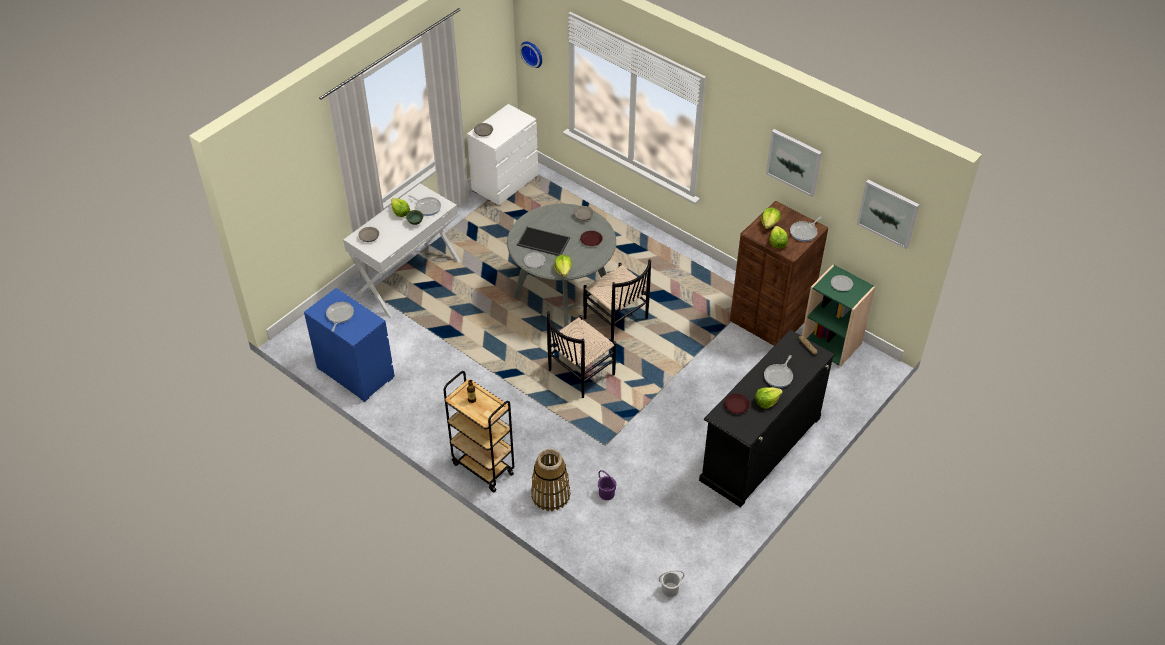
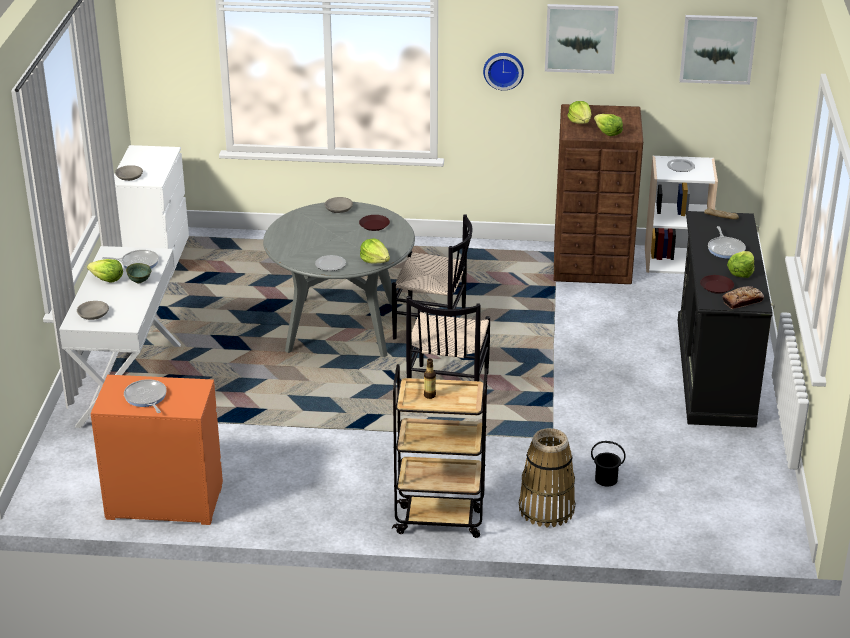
camera: 35 degrees left, 15 degrees down
blue dresser [304,288,395,402] -> orange dresser [90,375,223,525]
tray [517,227,570,256] -> none
wall clock [520,41,542,68] -> wall clock moved to [483,53,524,90]
purple bucket [598,470,616,500] -> black bucket [591,441,626,487]
white bucket [659,570,684,597] -> none
frying pan [790,216,822,242] -> none
green bookcase [802,264,876,367] -> white bookcase [645,156,718,274]
none -> bread [722,286,764,309]

